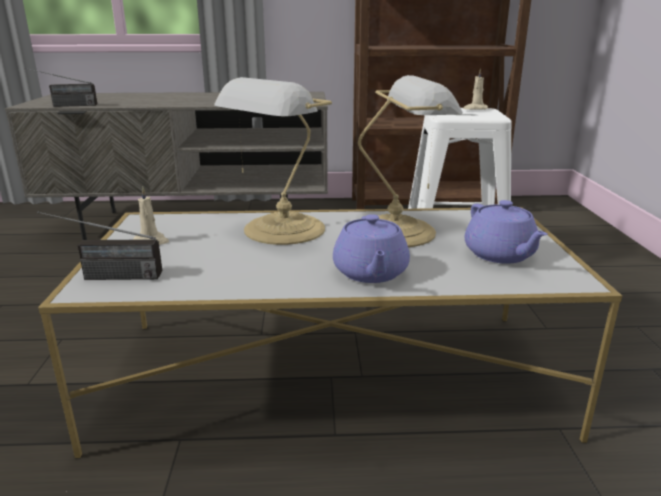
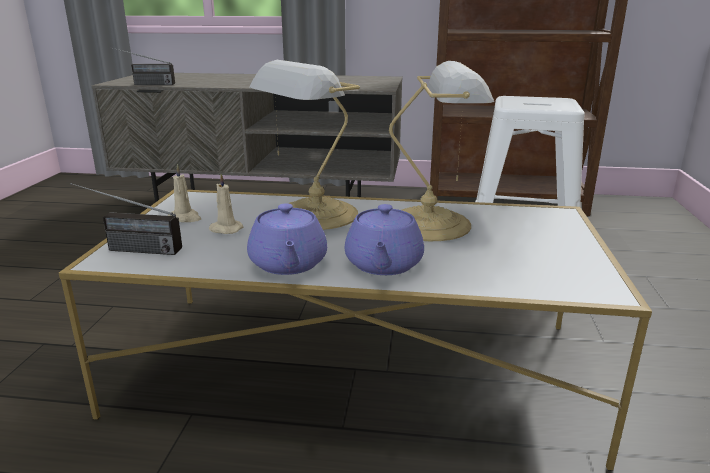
camera: 10 degrees right, 0 degrees up
beige candle [463,68,488,110] -> beige candle moved to [209,173,243,234]
purple teapot [465,200,548,264] -> purple teapot moved to [247,203,327,275]

